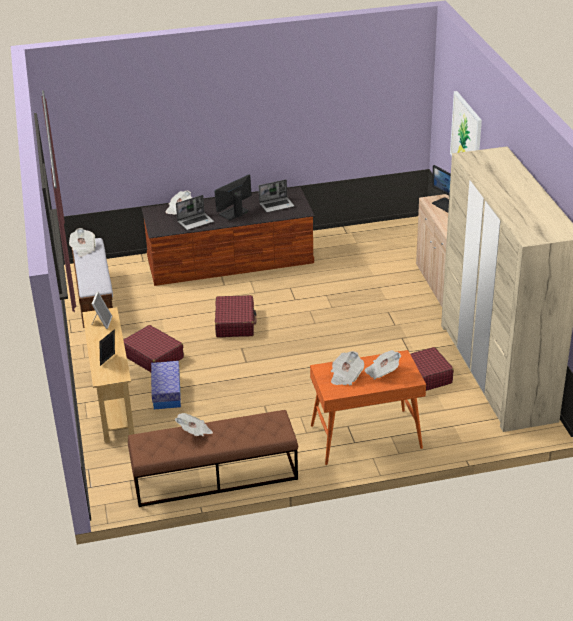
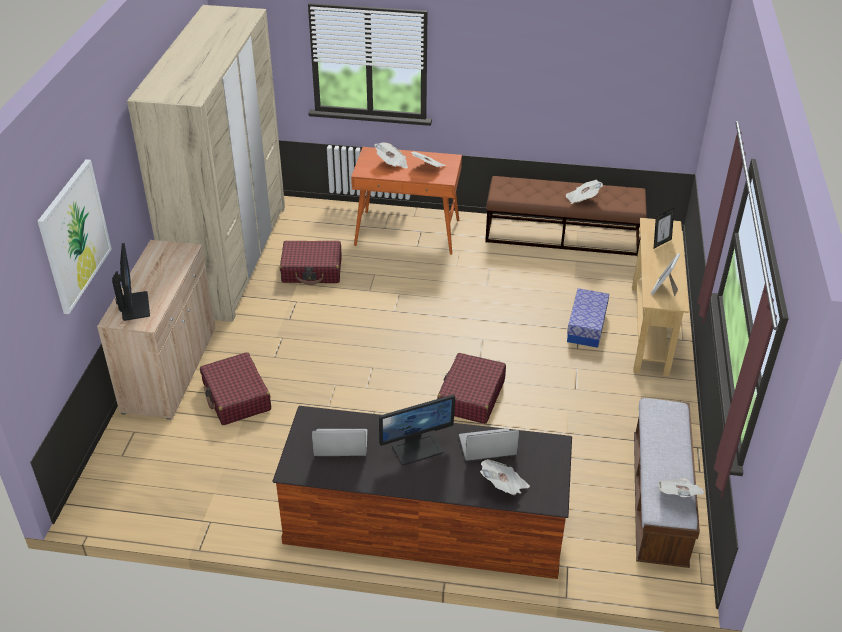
camera: 160 degrees left, 5 degrees up
red suitcase [123,325,184,372] -> red suitcase moved to [200,352,271,425]

